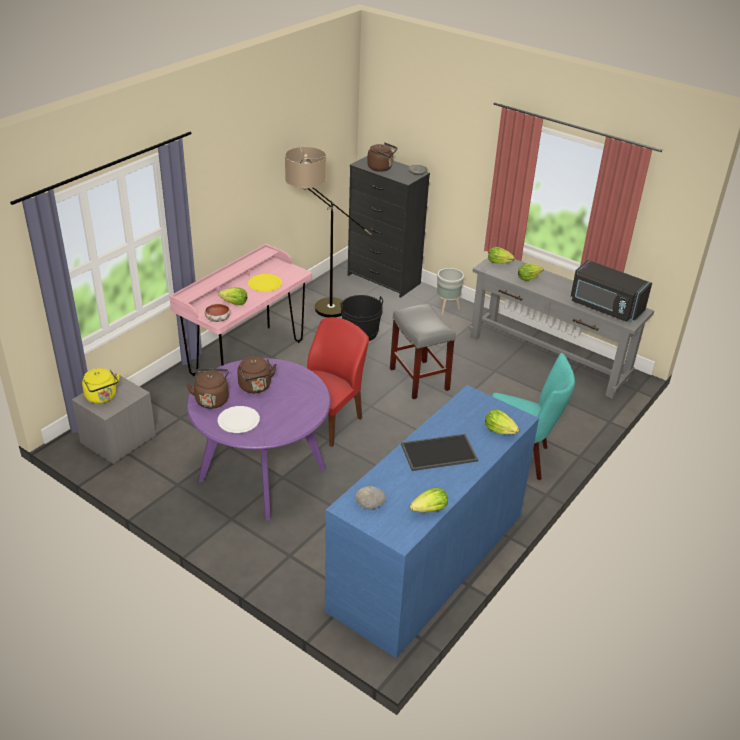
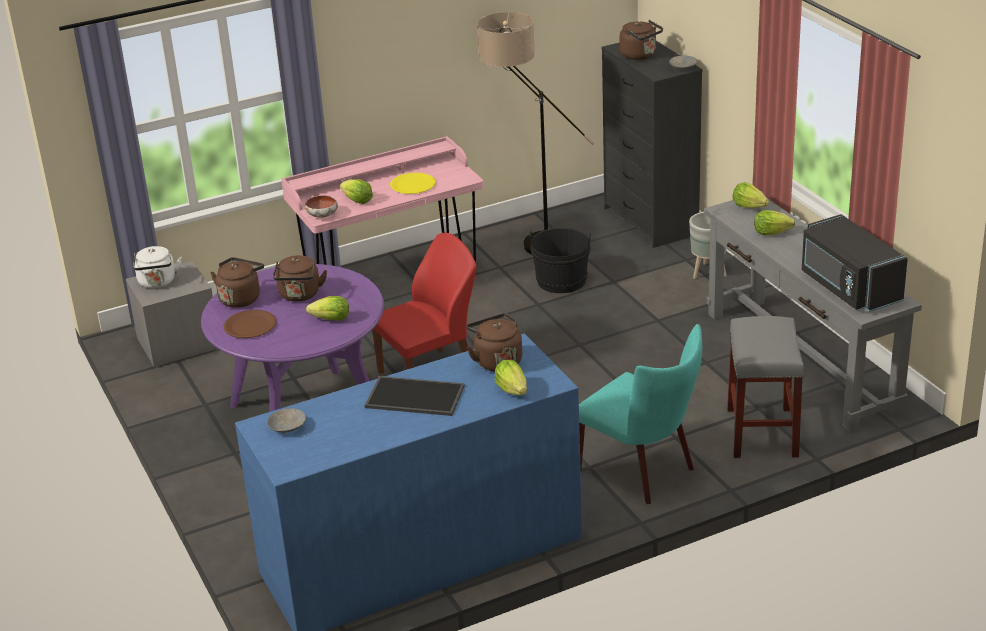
camera: 30 degrees right, 5 degrees down
yellow kettle [82,368,120,404] -> white kettle [133,246,182,289]
white plate [217,406,260,433] -> brown plate [223,310,276,338]
grey stool [390,304,456,400] -> grey stool moved to [727,316,804,459]
lettuce [410,487,448,512] -> lettuce moved to [306,296,349,321]
none -> brown kettle [466,313,522,372]

